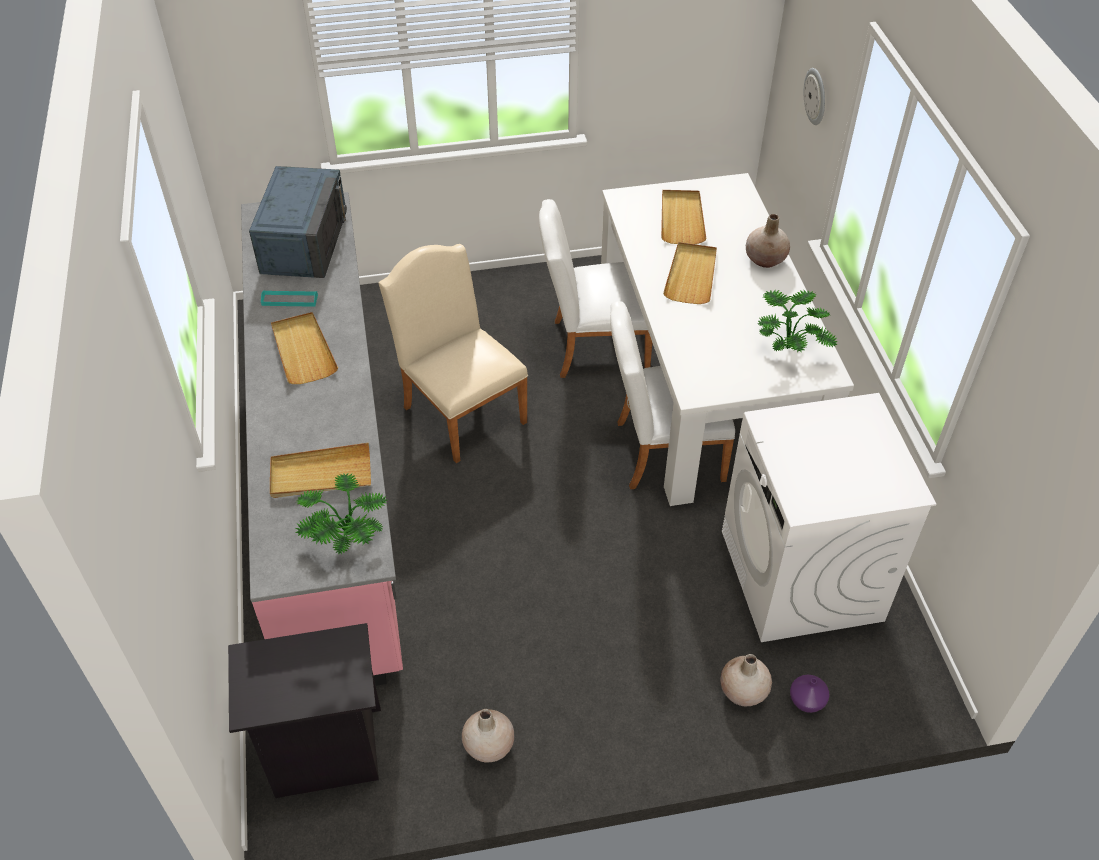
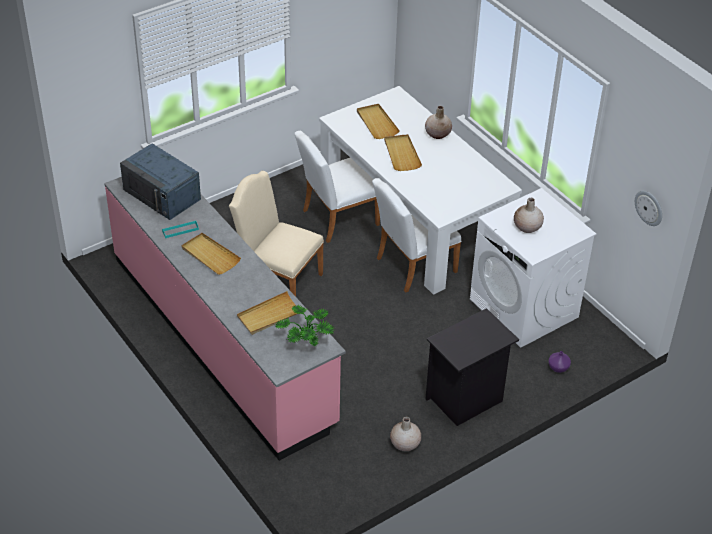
camera: 25 degrees left, 5 degrees down
black nightstand [228,623,381,798] -> black nightstand moved to [425,308,519,426]
blue microwave [249,166,347,278] -> blue microwave turned 150 degrees clockwise [120,144,201,220]
beige vase [720,654,772,706] -> beige vase moved to [514,198,544,233]
potted plant [758,289,838,352] -> none
wall clock [804,68,825,125] -> wall clock moved to [635,191,662,226]

